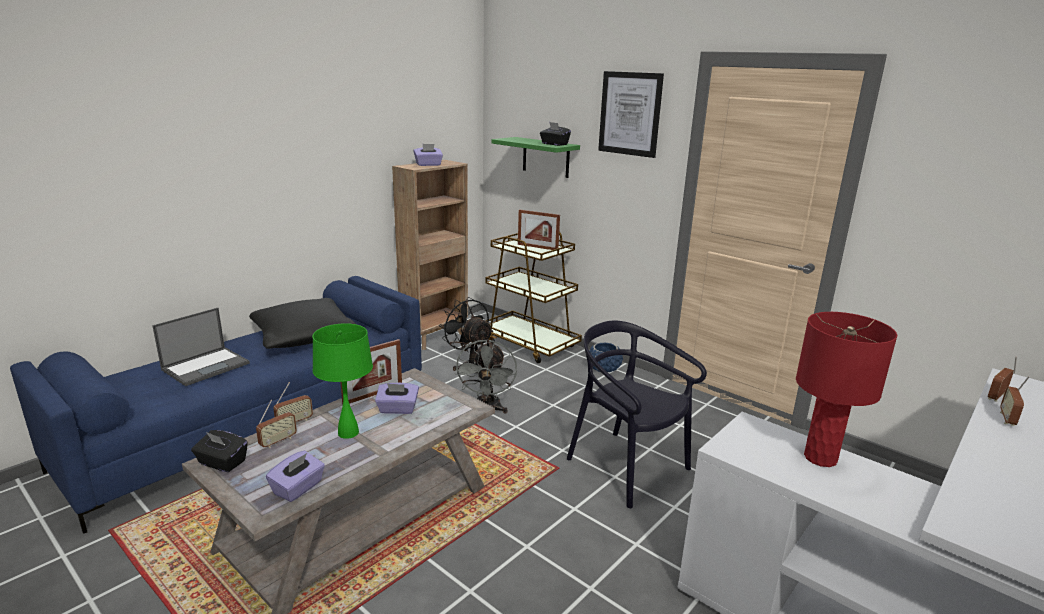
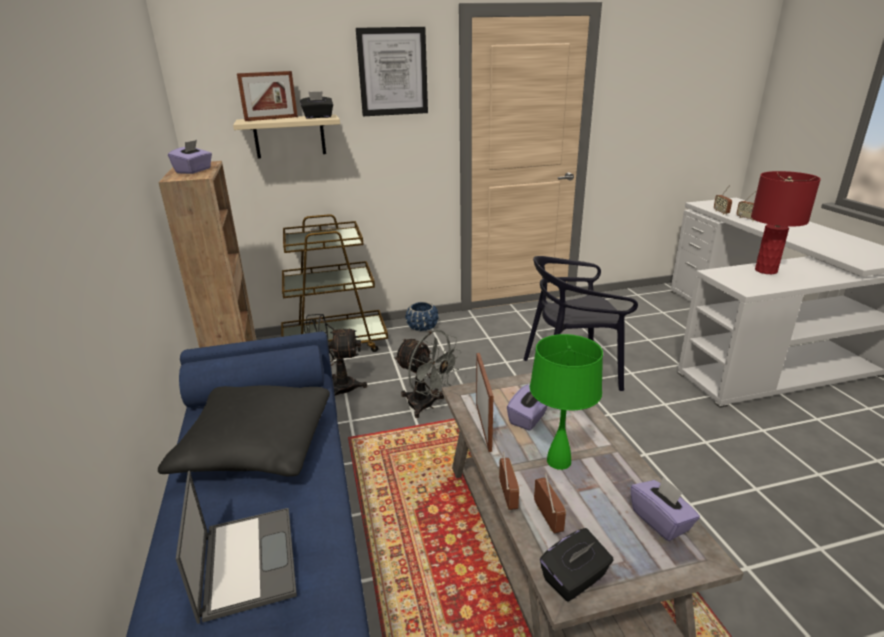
camera: 55 degrees left, 5 degrees up
green shelf [491,137,580,178] -> beige shelf [233,115,340,159]
picture frame [518,209,560,250] -> picture frame moved to [237,71,298,121]

